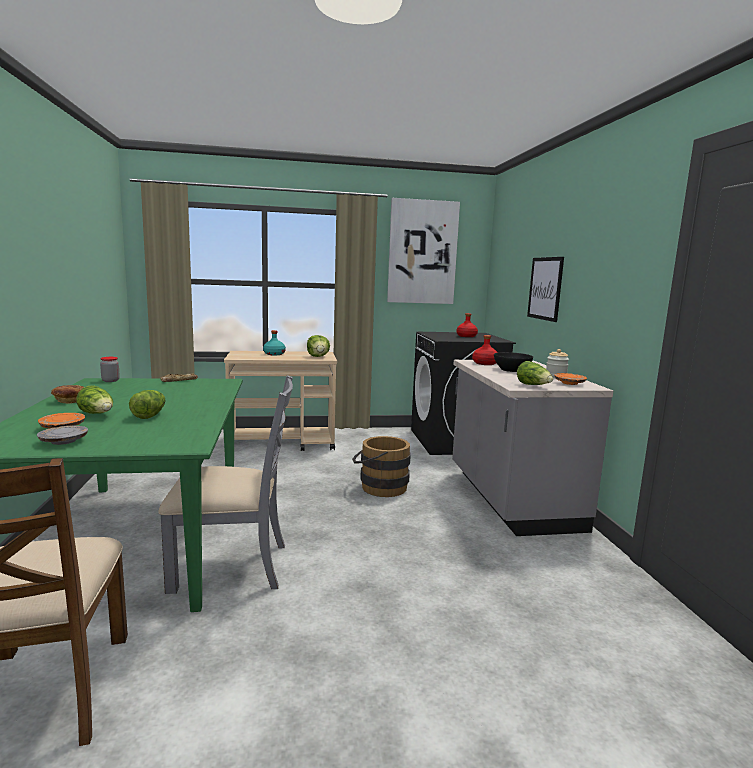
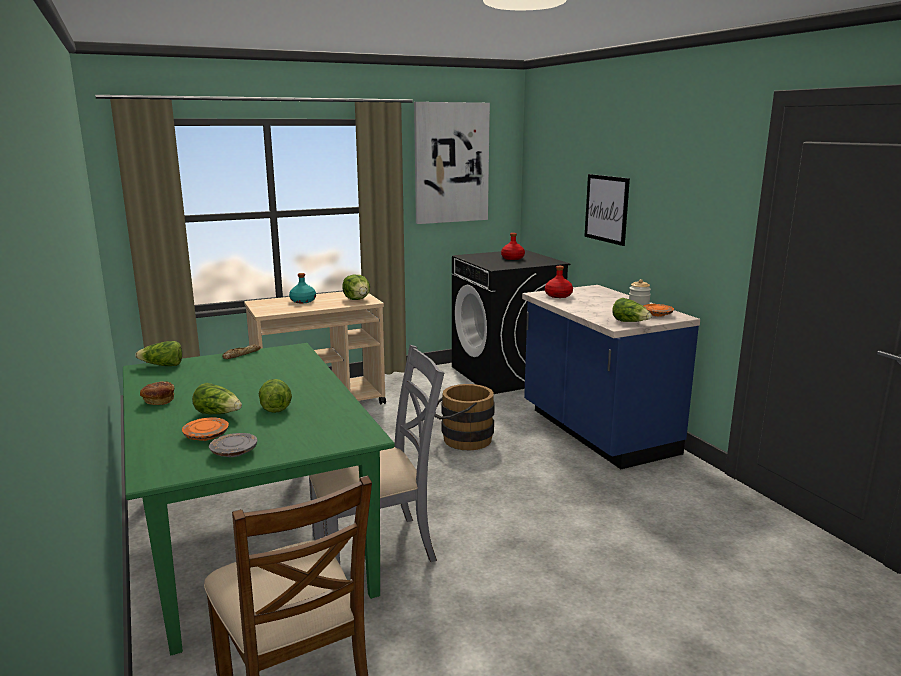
camera: 15 degrees left, 5 degrees up
jar [100,357,120,382] -> lettuce [135,341,182,366]
grey counter [452,360,613,536] -> blue counter [522,285,700,469]
black bowl [494,352,533,372] -> none

